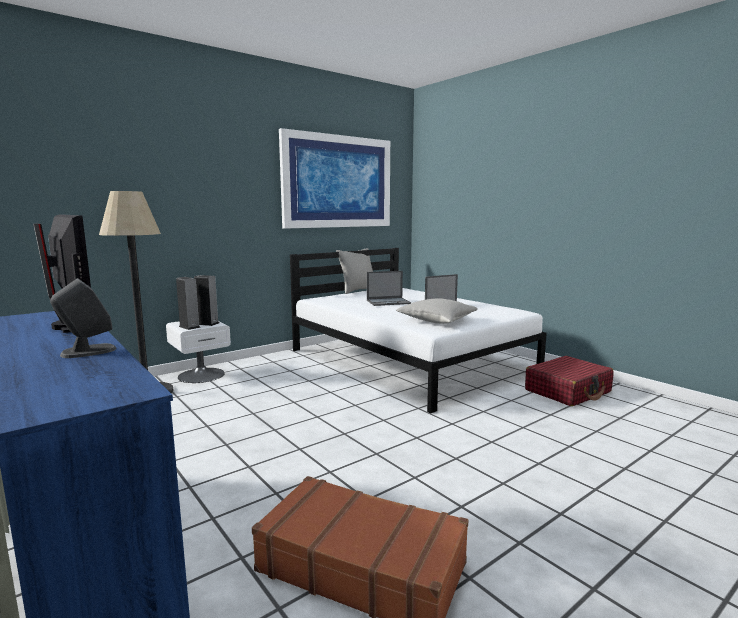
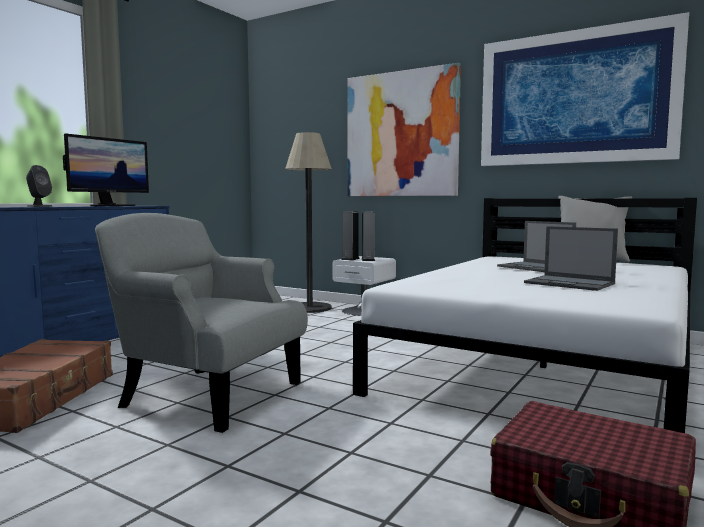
camera: 70 degrees right, 5 degrees down
grey pillow [396,298,478,324] -> none
none -> grey armchair [95,213,308,433]
none -> picture [347,63,461,196]

